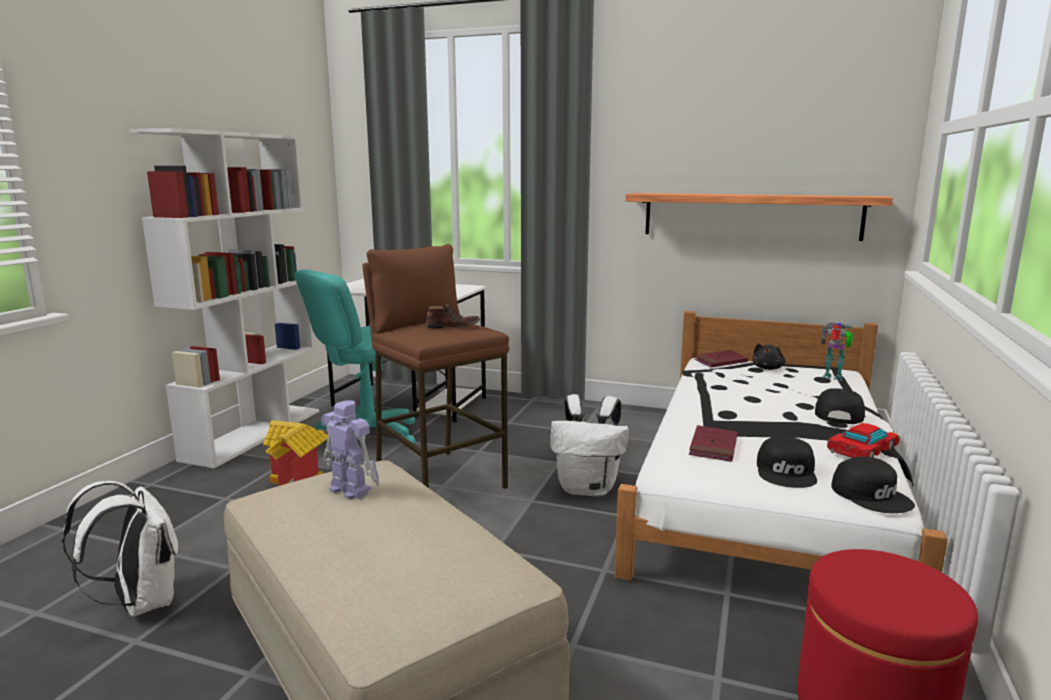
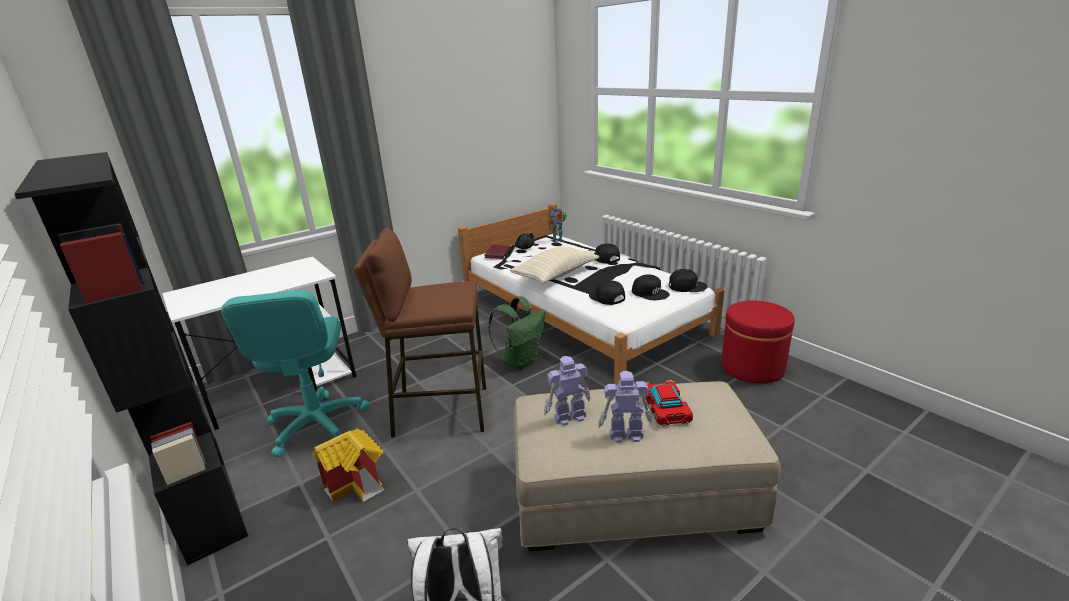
camera: 55 degrees left, 10 degrees up
white bookcase [129,128,319,468] -> black bookcase [14,152,248,566]
brown shoe [425,304,480,329] -> none
white backpack [550,394,629,496] -> green backpack [488,296,545,369]
shelf [625,193,893,241] -> none
red book [689,425,738,462] -> black cap [589,280,625,305]
toy car [827,423,900,458] -> toy car moved to [645,380,693,427]
none -> beige pillow [510,246,599,284]
none -> toy robot [598,371,651,443]

